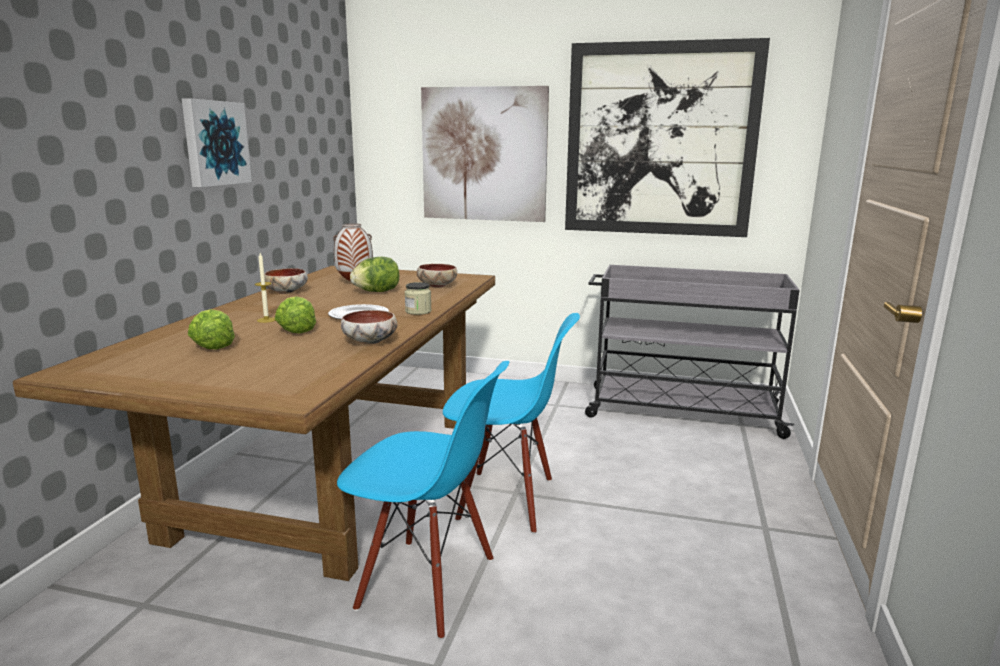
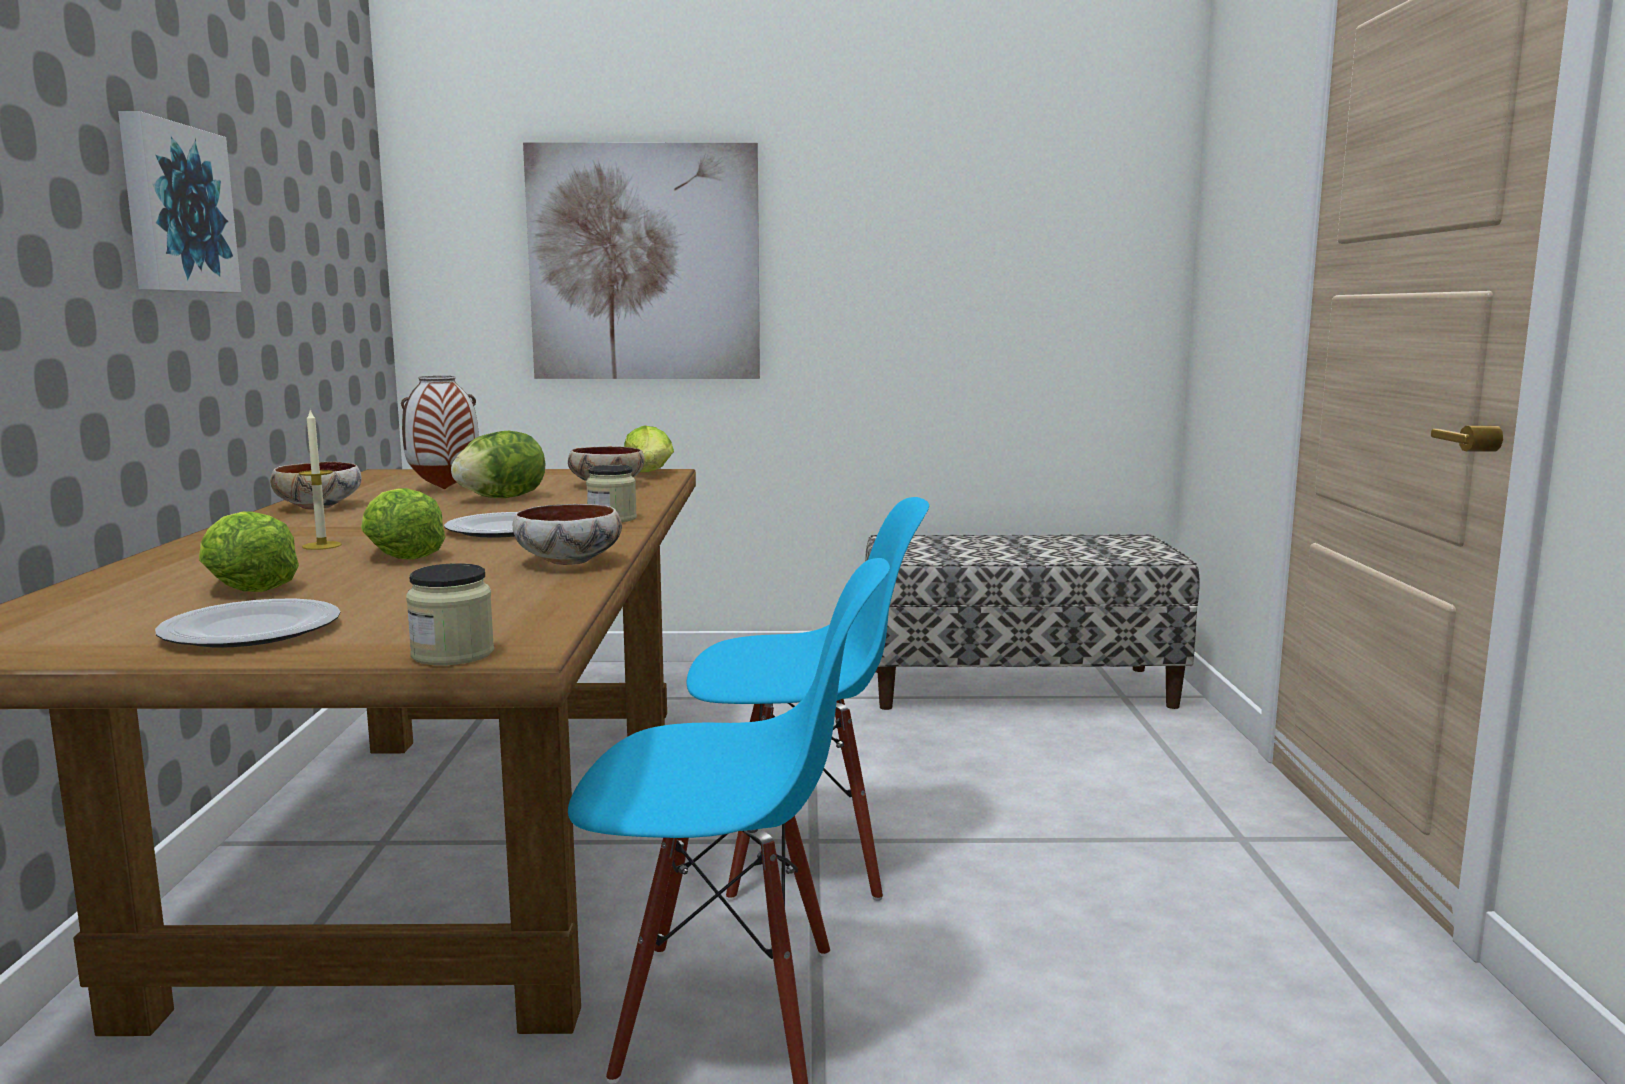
camera: 15 degrees left, 5 degrees down
picture [565,38,770,237] -> none
grey cart [585,265,800,439] -> bench [865,534,1200,710]
none -> plate [155,599,340,647]
none -> jar [406,563,494,665]
none -> lettuce [624,425,674,472]

